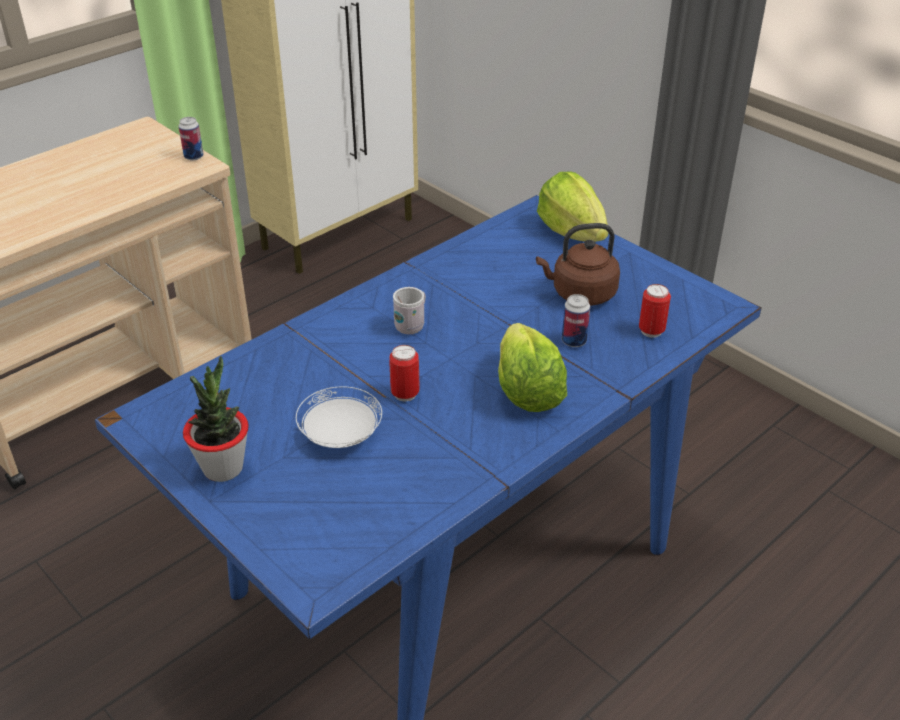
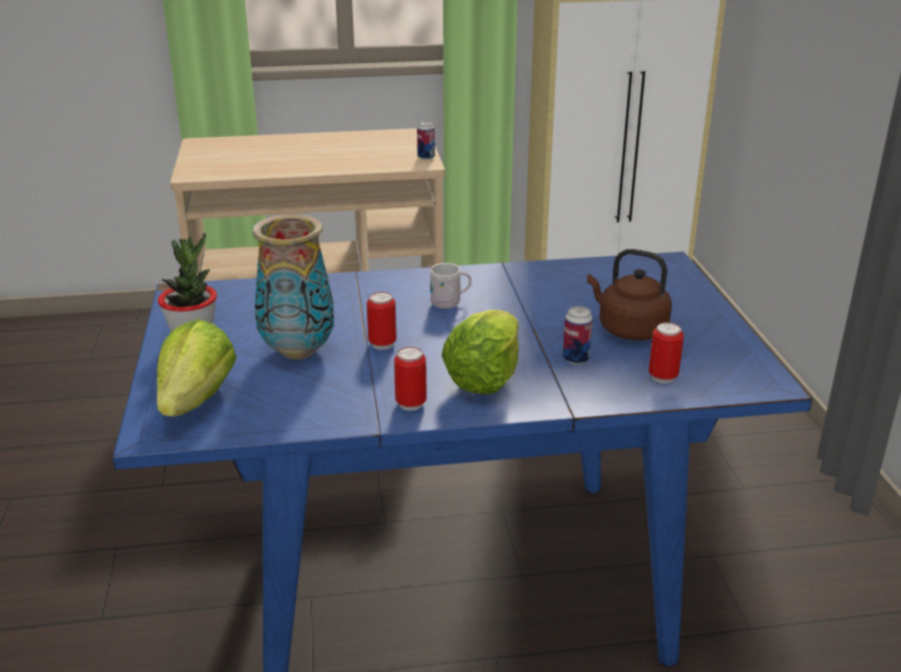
camera: 35 degrees right, 10 degrees down
white plate [296,386,382,448] -> vase [252,214,334,359]
lettuce [537,172,608,242] -> lettuce moved to [157,319,237,417]
none -> can [394,347,427,411]

